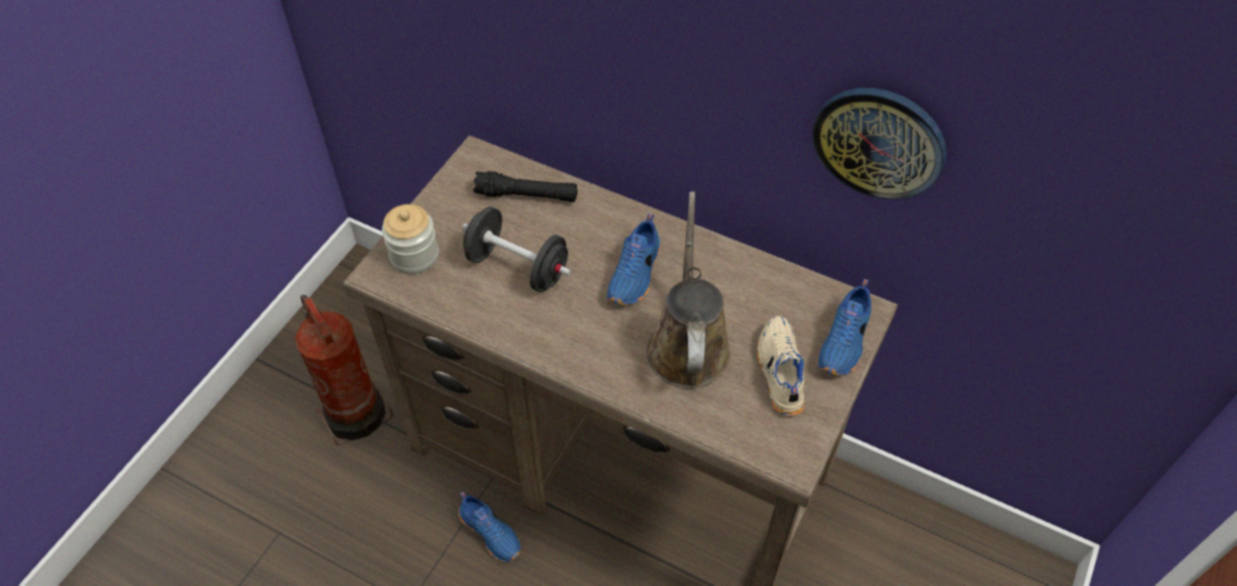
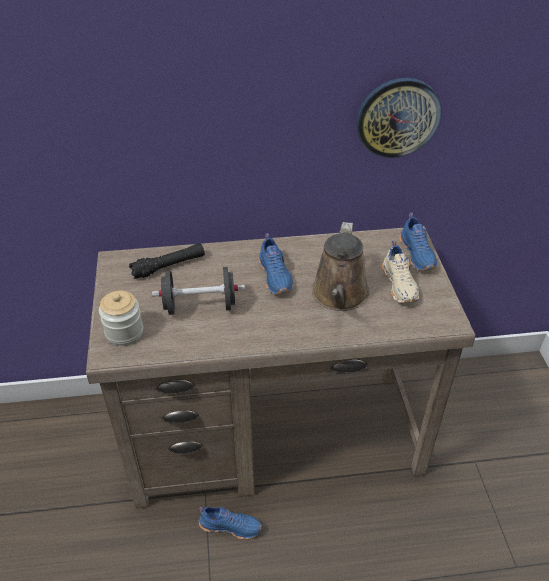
camera: 35 degrees left, 10 degrees down
fire extinguisher [295,295,393,445] -> none
brown watering can [647,192,731,389] -> brown watering can turned 135 degrees counterclockwise [312,222,369,311]
beige shoe [757,316,804,416] -> beige shoe turned 150 degrees counterclockwise [382,241,419,303]

